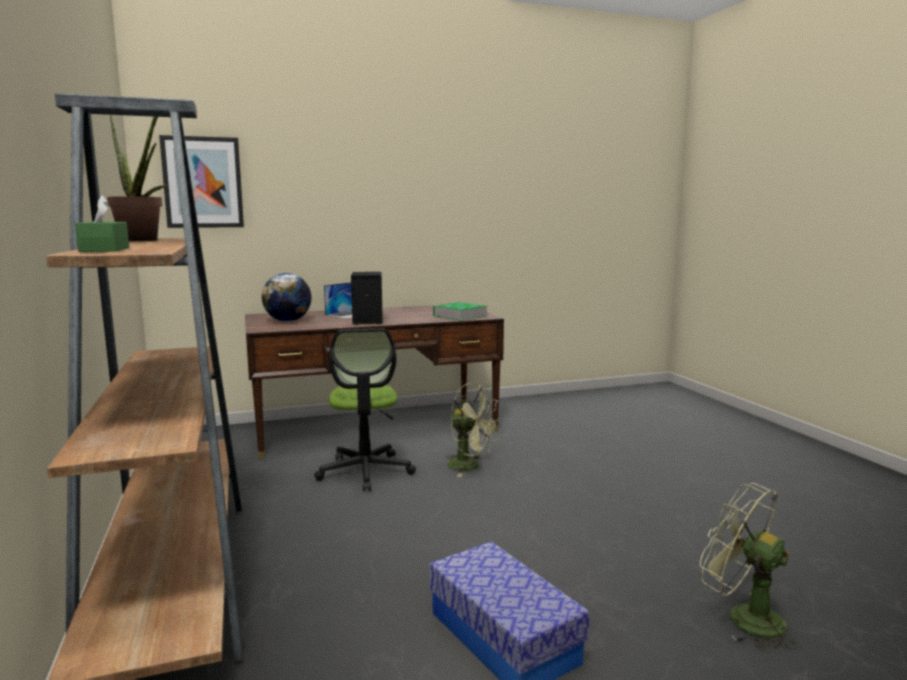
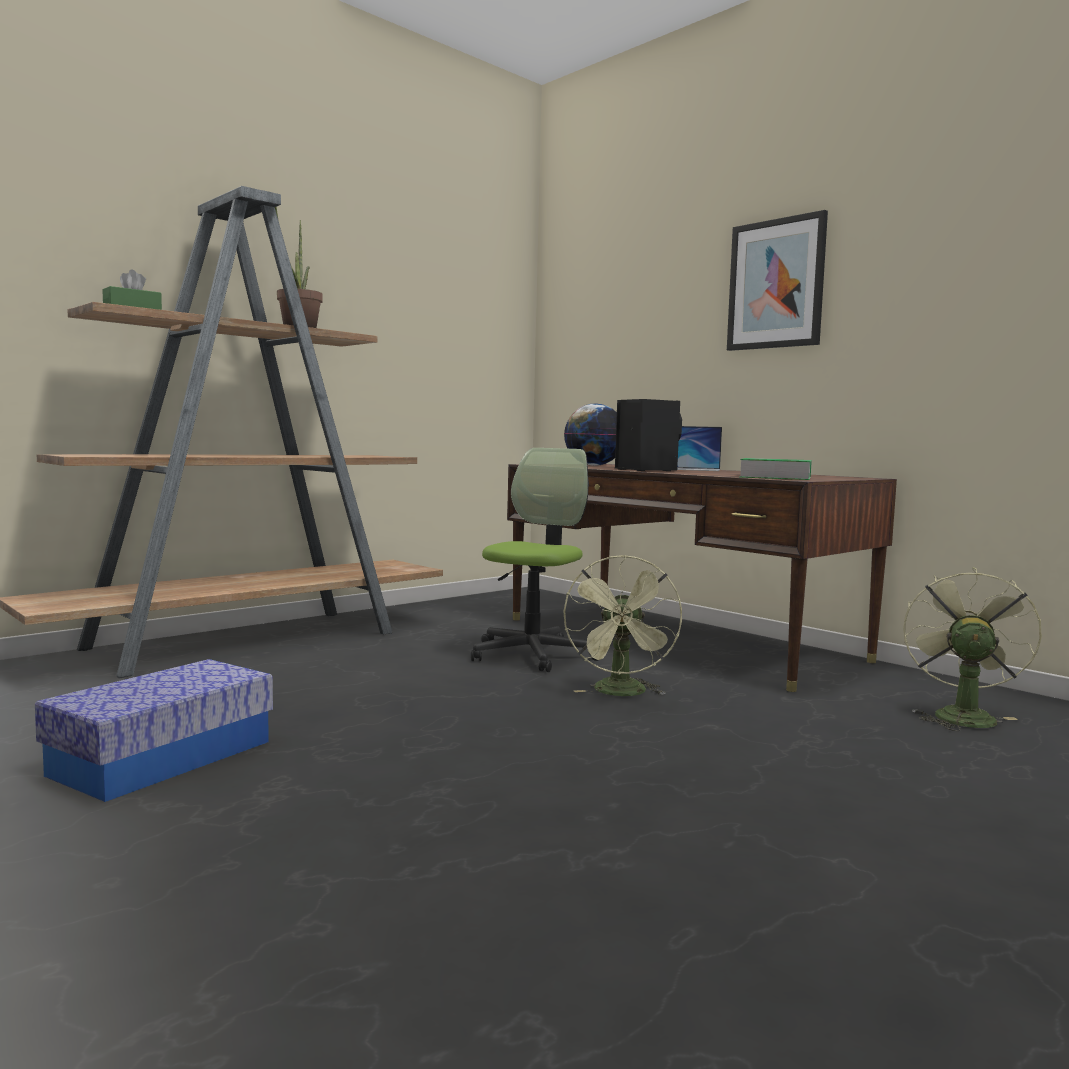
camera: 65 degrees right, 5 degrees down
picture [159,135,244,228] -> picture moved to [727,210,828,351]
office chair [314,329,416,491] -> office chair turned 150 degrees clockwise [471,448,598,672]
green fan [700,483,798,649] -> green fan moved to [903,567,1042,731]

